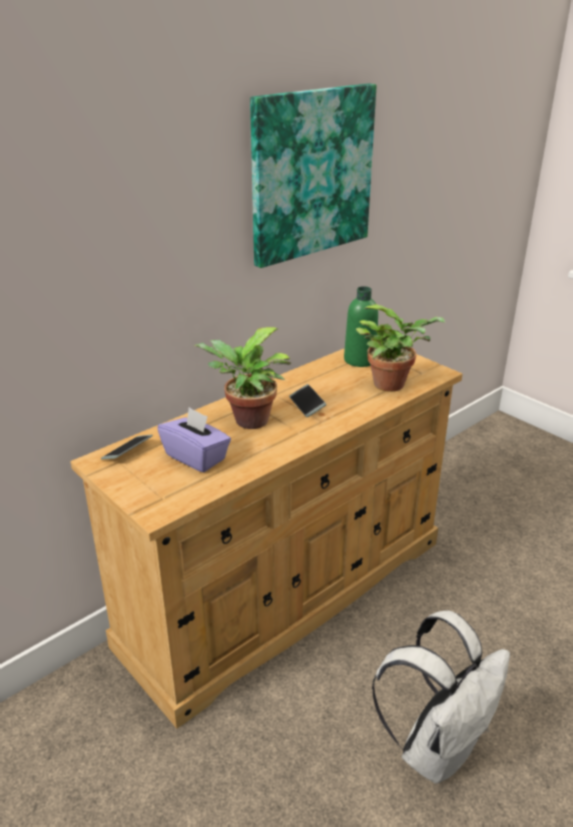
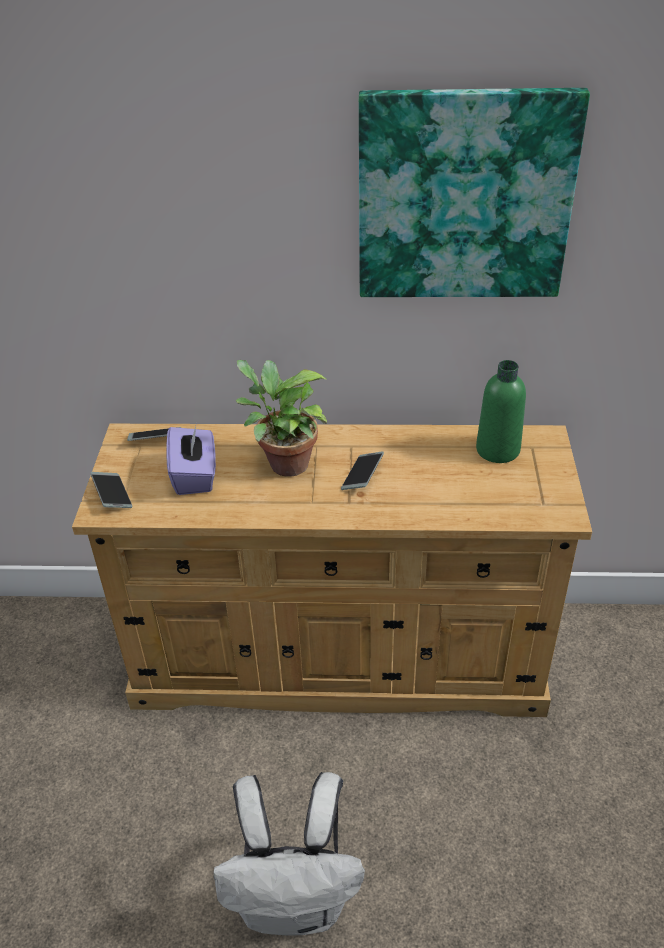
camera: 45 degrees right, 10 degrees up
potted plant [356,304,446,392] -> none
none -> phone [90,472,132,508]

